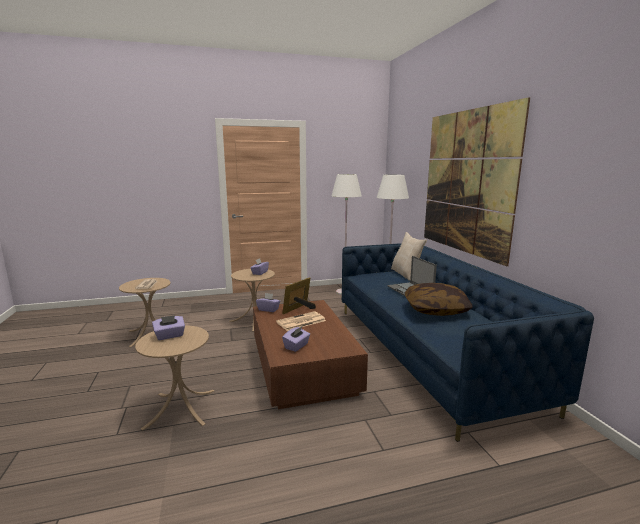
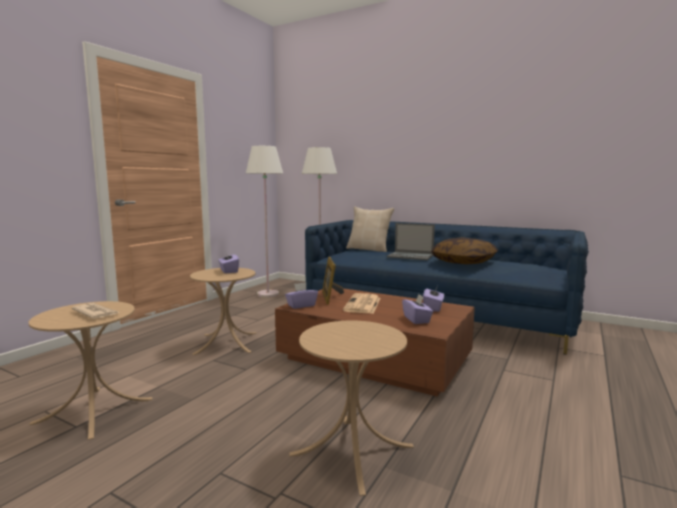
camera: 45 degrees left, 5 degrees down
purple tissue box [152,315,185,340] -> purple tissue box moved to [423,286,444,312]
picture [424,97,530,266] -> none

